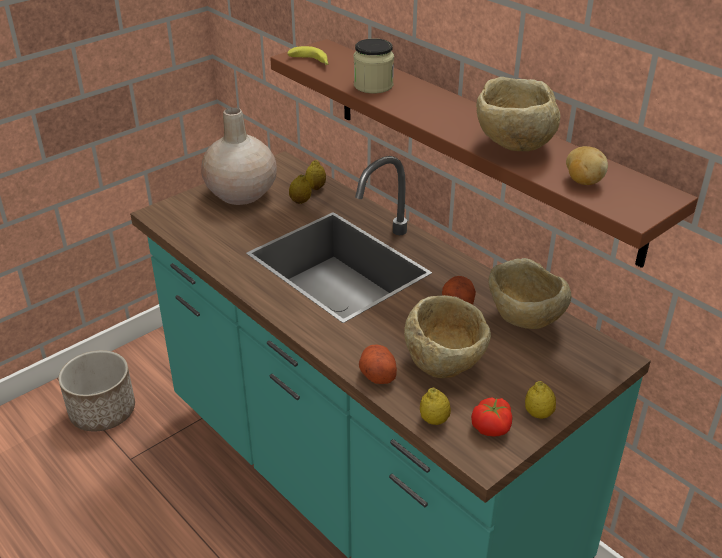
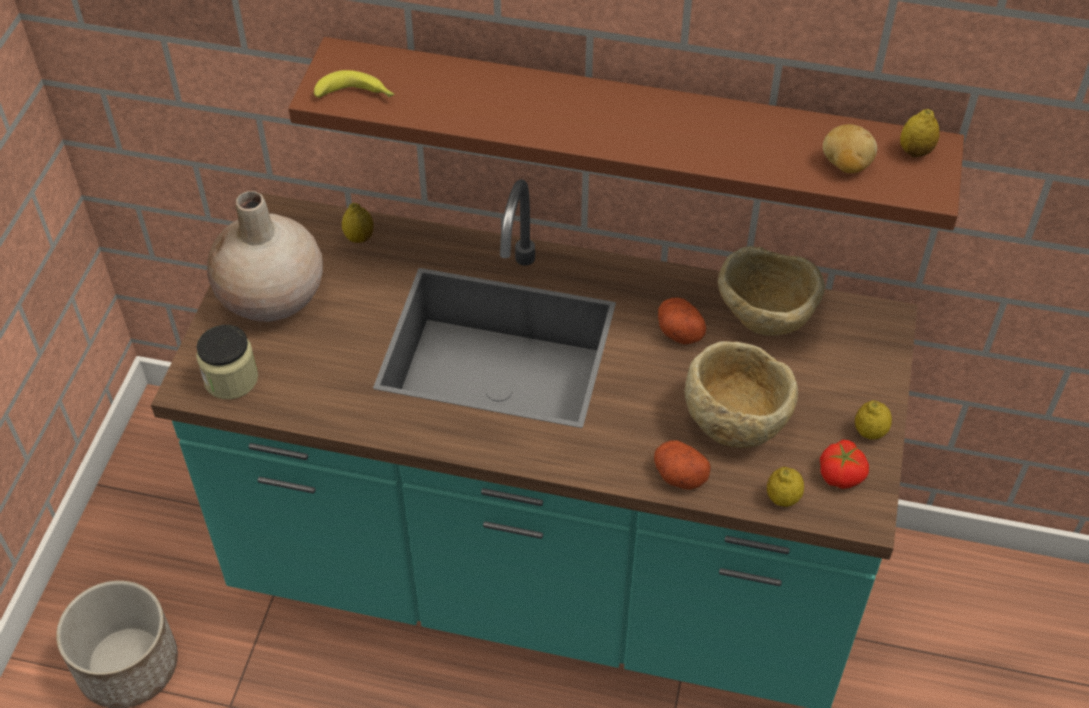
camera: 35 degrees left, 15 degrees up
lemon [289,174,311,204] -> lemon moved to [900,109,940,157]
jar [354,38,394,93] -> jar moved to [196,325,258,399]
beige bowl [476,77,560,151] -> none

